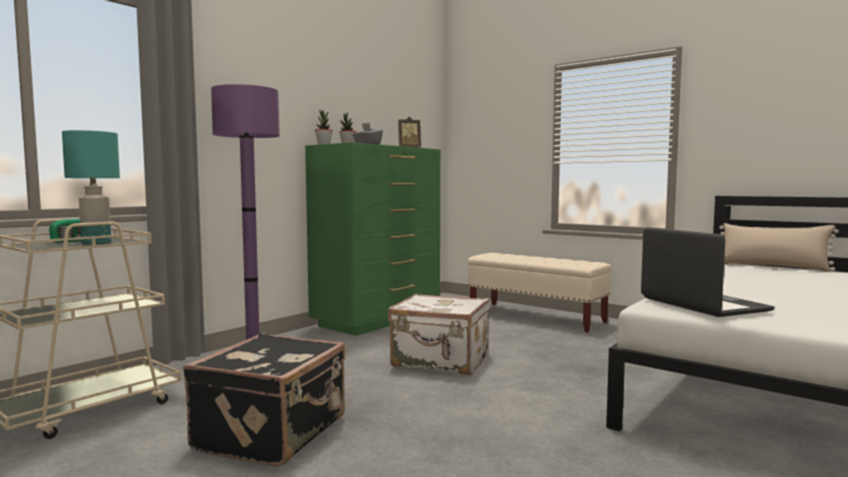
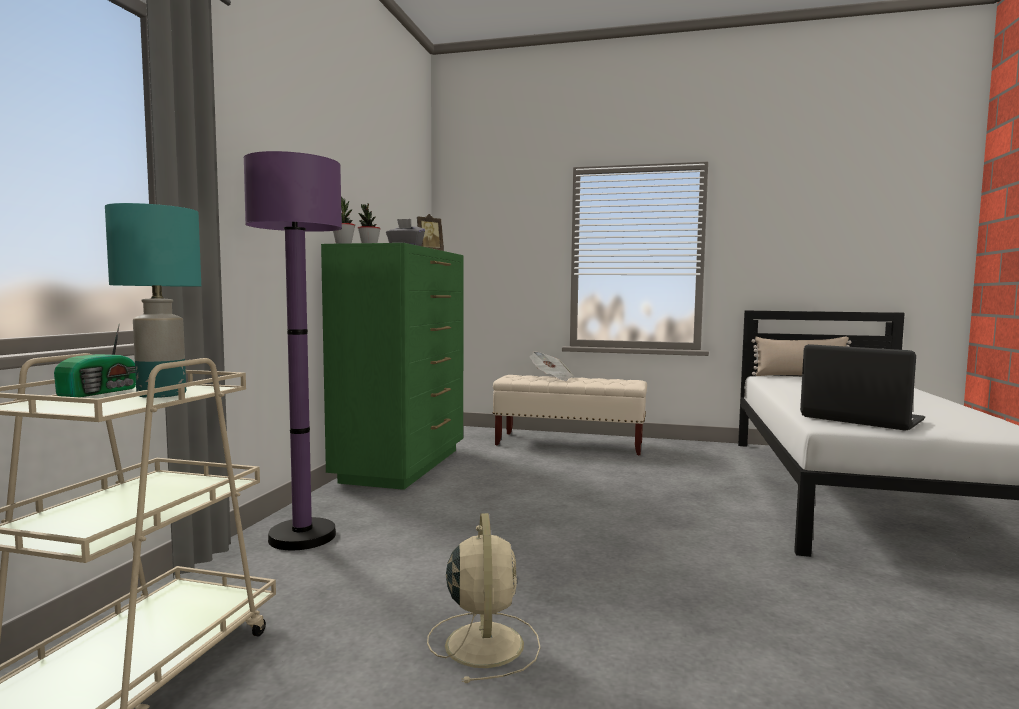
camera: 25 degrees left, 0 degrees up
black suitcase [183,333,345,467] -> beige fan [427,513,540,683]
white suitcase [388,293,490,375] -> none
none -> newspaper [530,351,574,381]

